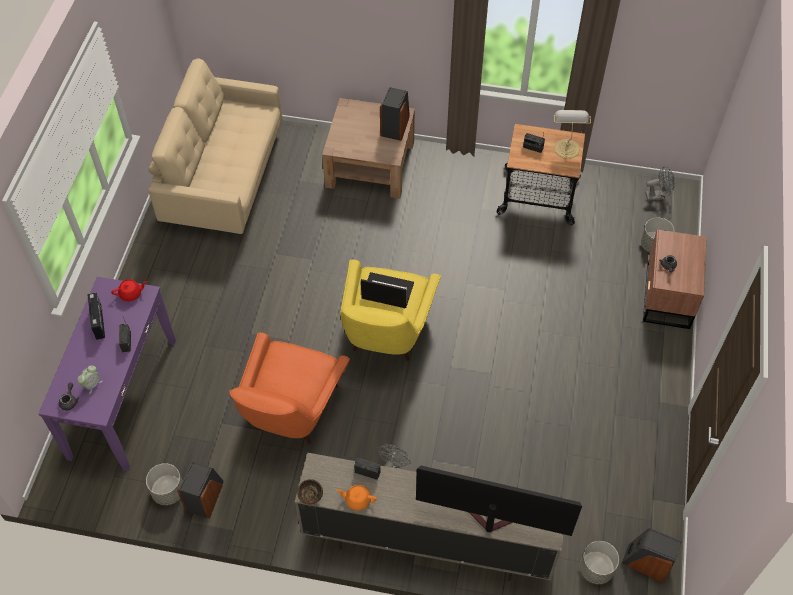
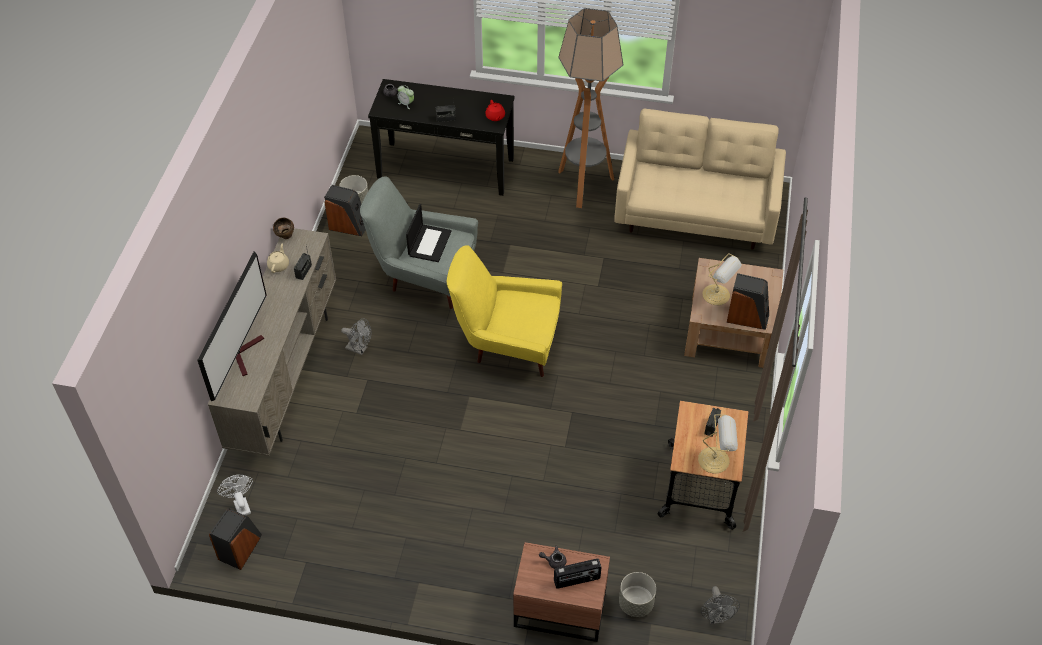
camera: 90 degrees right, 5 degrees down
purple console table [38,277,176,471] -> black console table [368,79,515,196]
radio [88,292,105,340] -> radio moved to [554,559,601,589]
orange armchair [229,332,350,444] -> grey armchair [360,177,478,309]
orange teapot [336,485,377,510] -> beige teapot [267,243,289,273]
laptop [361,272,414,308] -> laptop moved to [406,204,451,262]
grey planter [580,541,619,584] -> white fan [217,474,253,516]
none -> floor lamp [558,8,623,208]
none -> table lamp [702,253,742,305]

